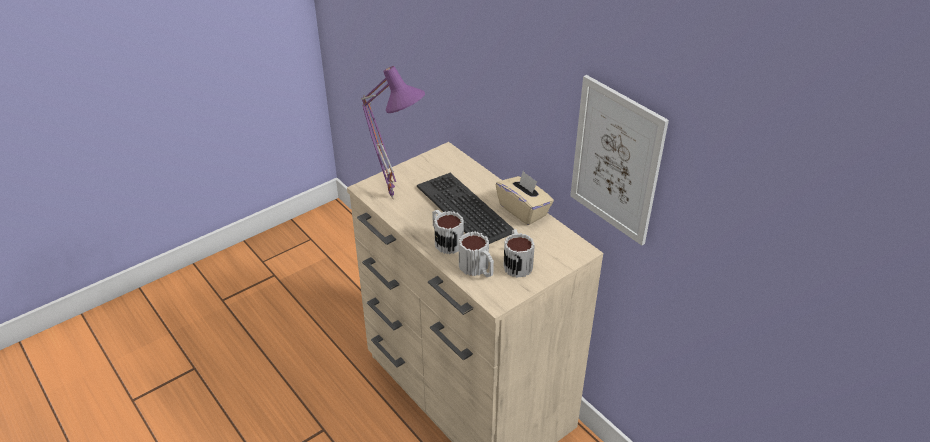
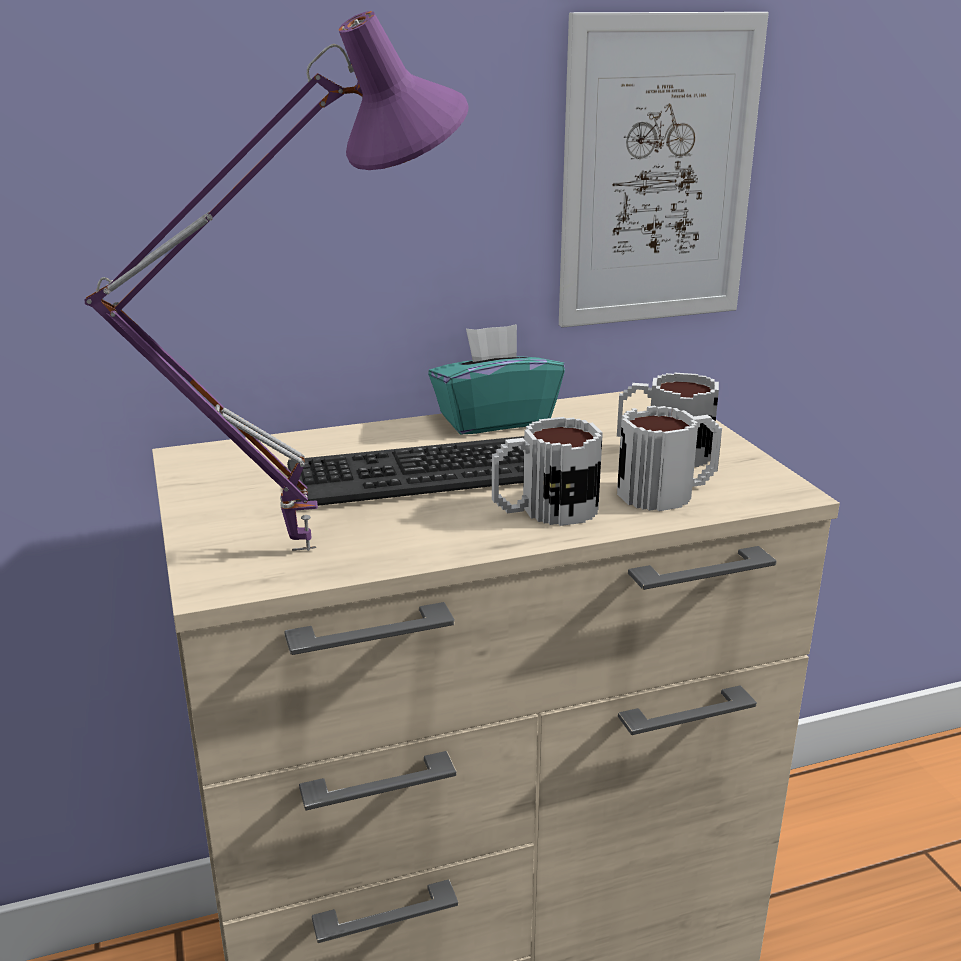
camera: 70 degrees left, 15 degrees down
beige tissue box [496,171,554,225] -> turquoise tissue box [428,324,565,435]

